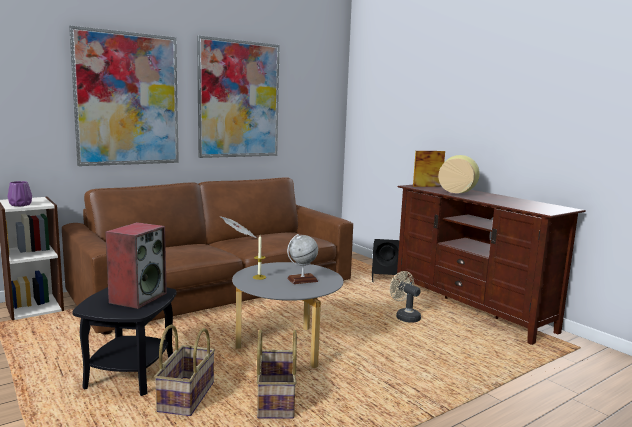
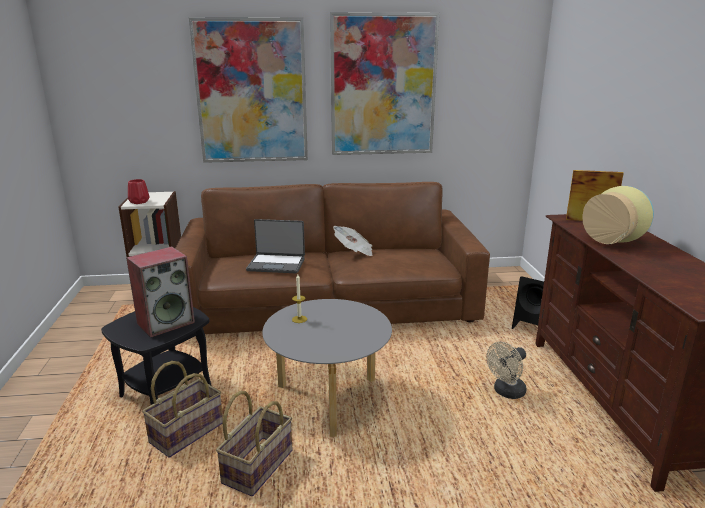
camera: 30 degrees right, 10 degrees up
purple vase [8,181,32,206] -> red vase [128,179,149,204]
globe [287,234,318,284] -> none
beige fan [390,271,421,323] -> beige fan turned 120 degrees counterclockwise [486,342,527,399]
none -> laptop [246,219,305,273]

